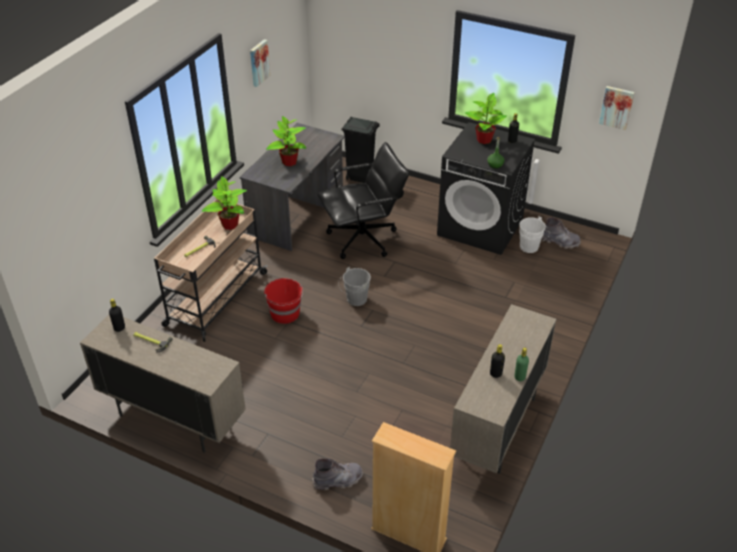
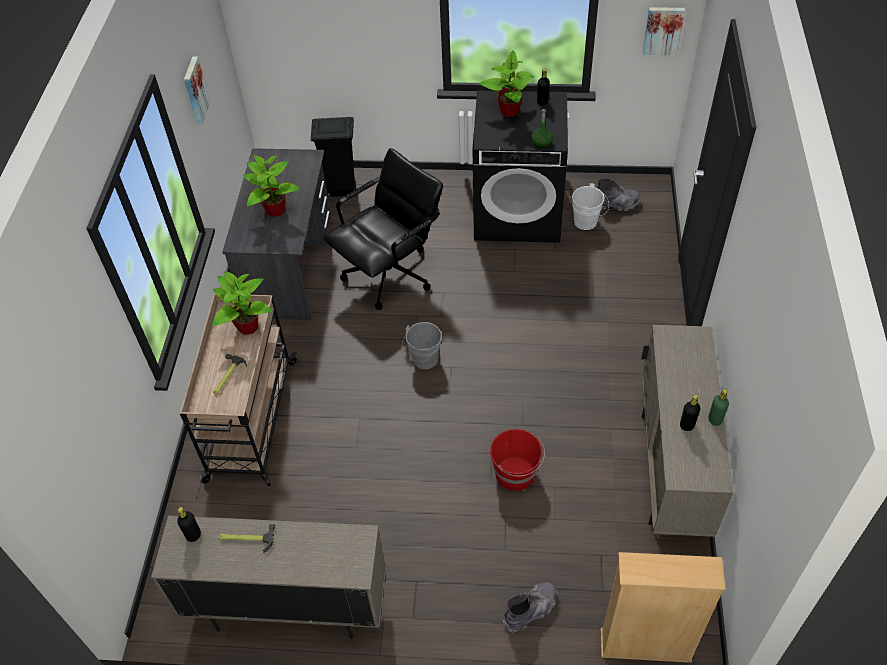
camera: 20 degrees left, 10 degrees up
red bucket [264,278,303,324] -> red bucket moved to [490,429,545,491]

